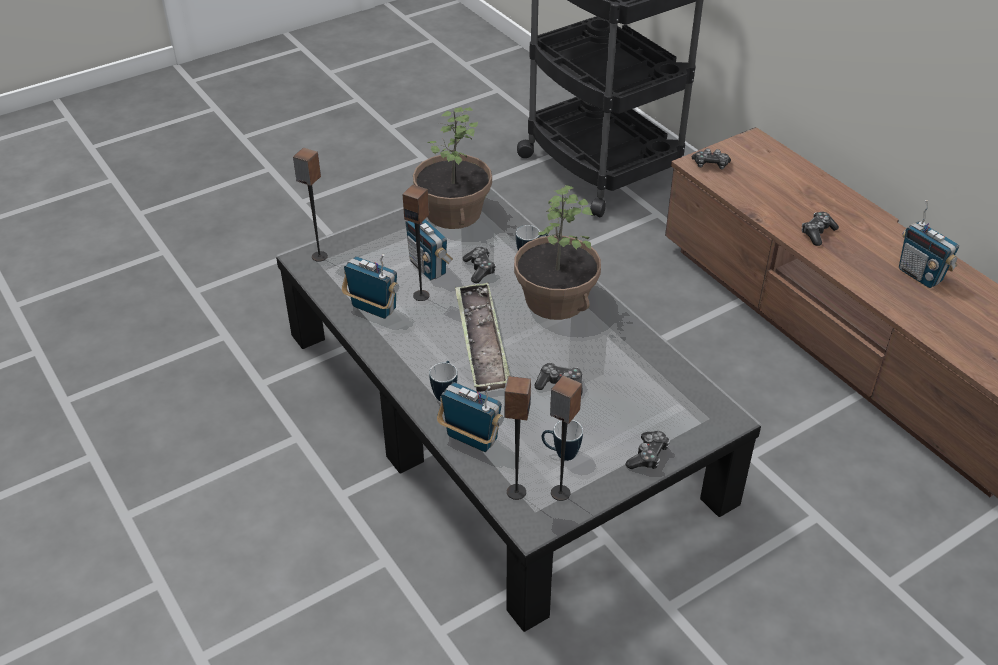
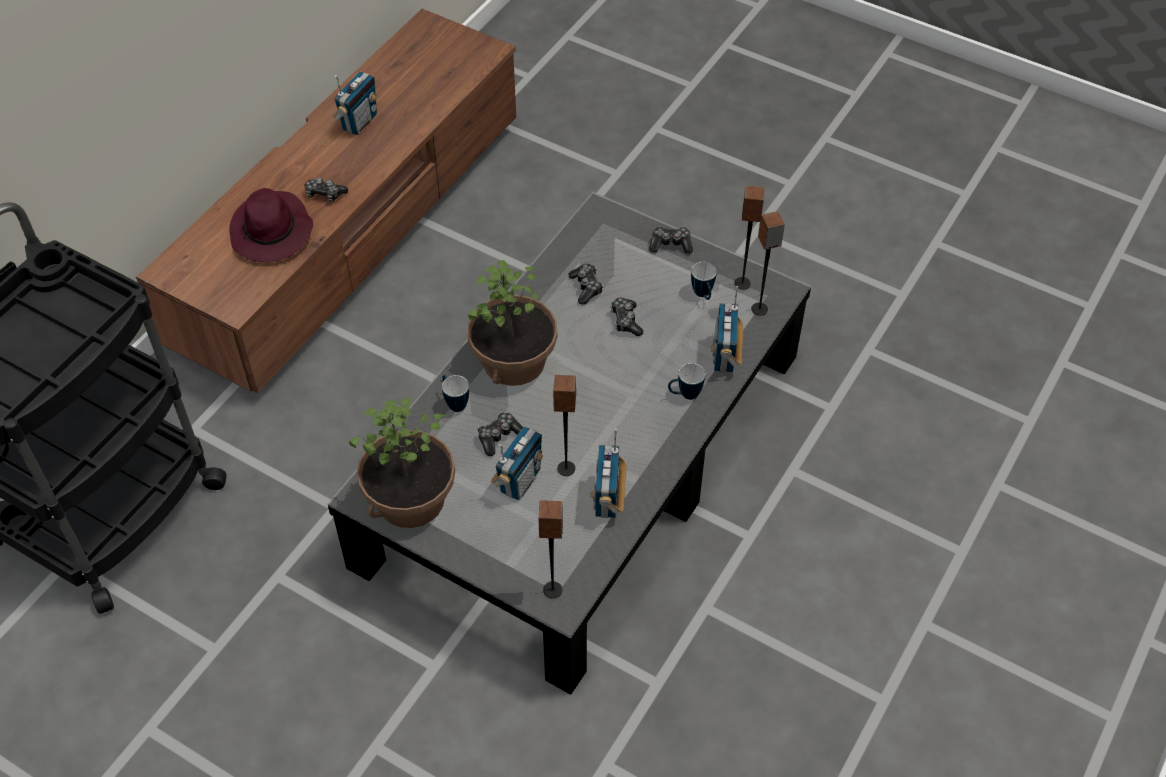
camera: 115 degrees left, 10 degrees up
tray [455,283,510,392] -> none
game controller [692,148,731,169] -> game controller moved to [569,263,603,304]
none -> purple hat [229,188,313,262]

